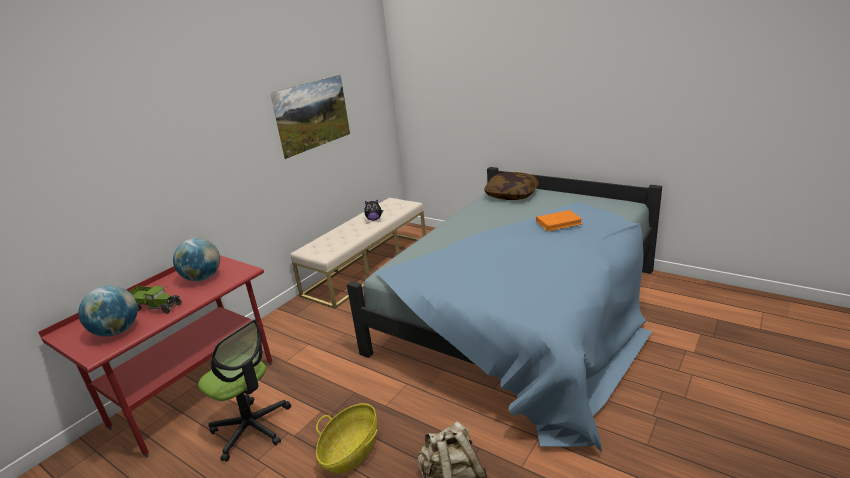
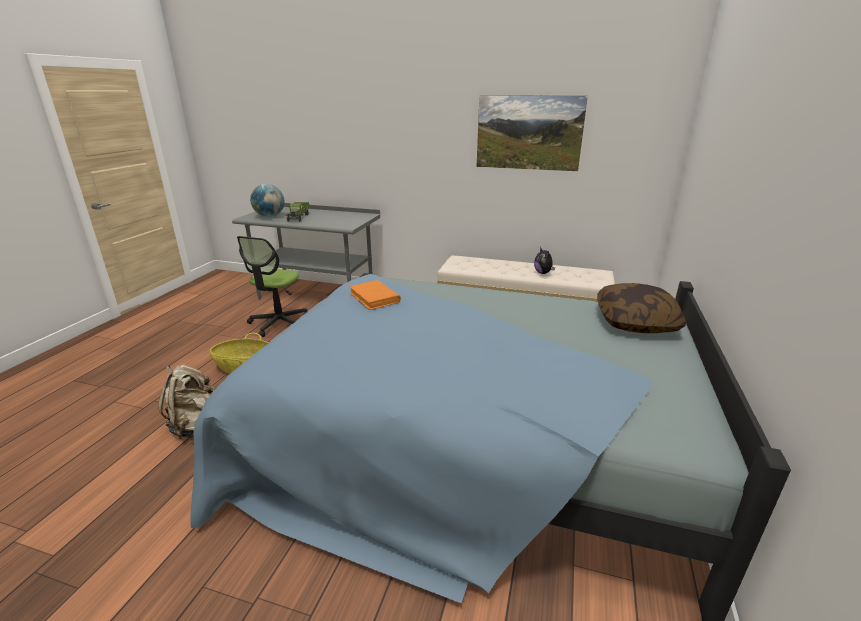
camera: 70 degrees right, 0 degrees up
red desk [38,255,272,458] -> grey desk [232,203,380,299]
globe [173,238,220,281] -> none
orange book [536,210,583,231] -> orange book moved to [349,280,401,310]

